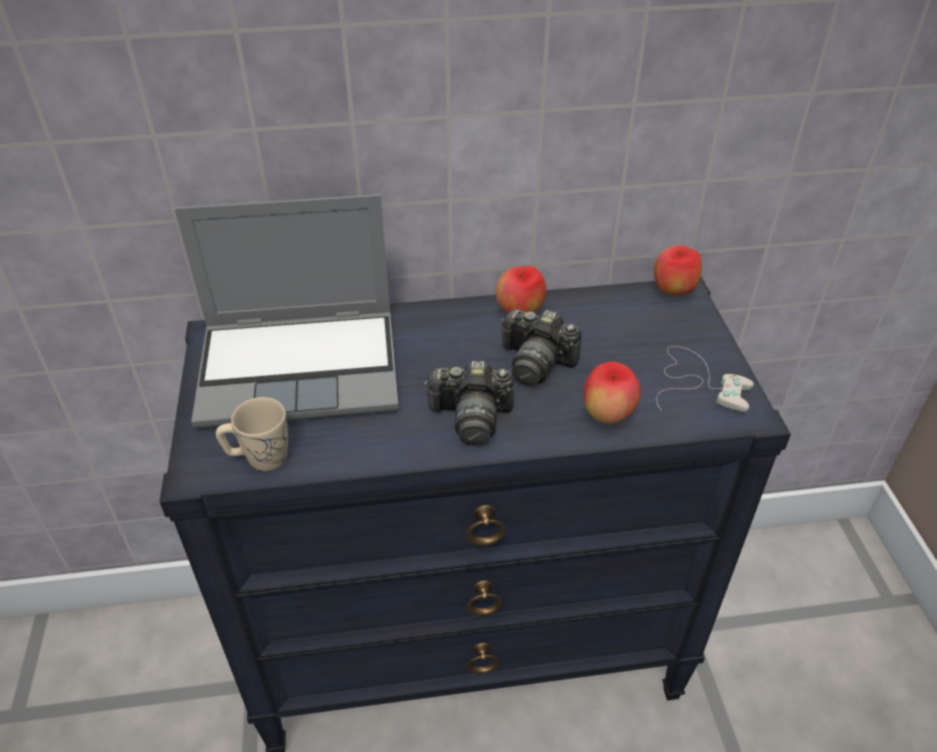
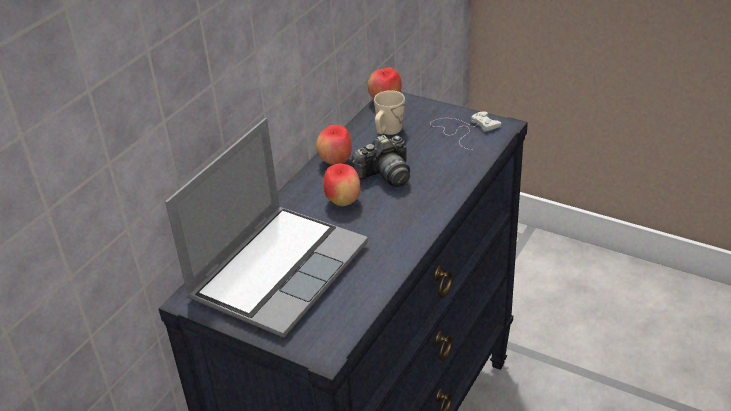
camera: 50 degrees left, 5 degrees down
beige mug [216,397,288,471] -> beige mug moved to [374,90,405,135]
camera [424,361,514,445] -> none
apple [584,361,641,424] -> apple moved to [324,164,361,206]

